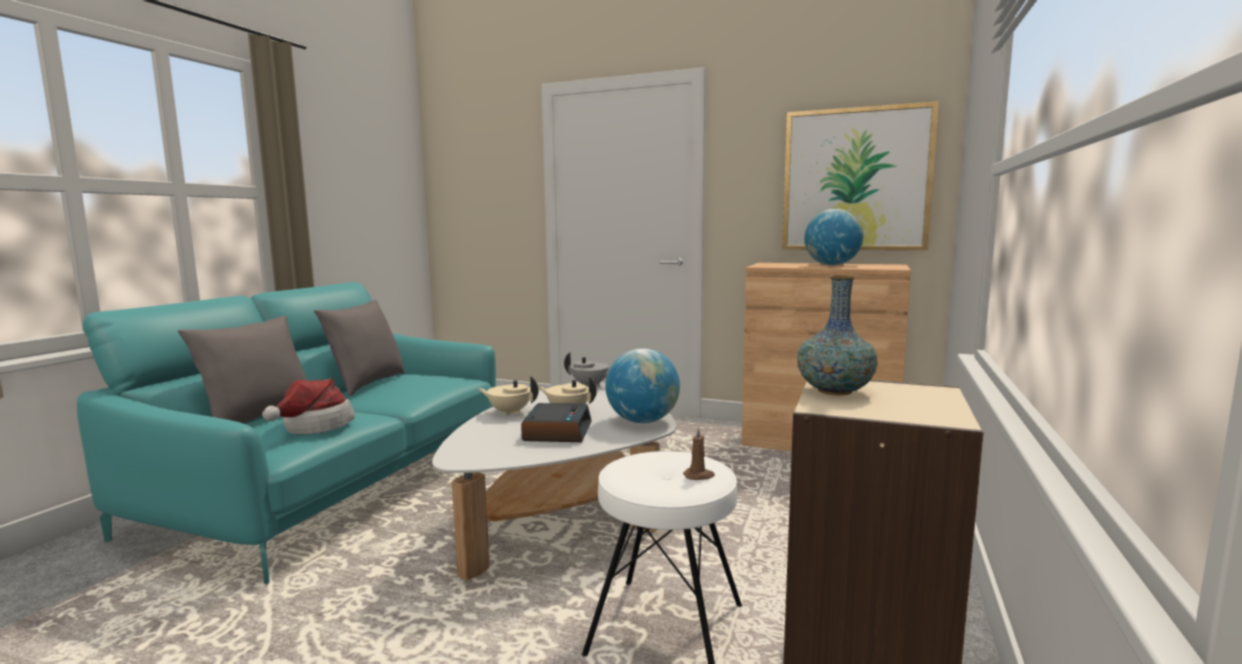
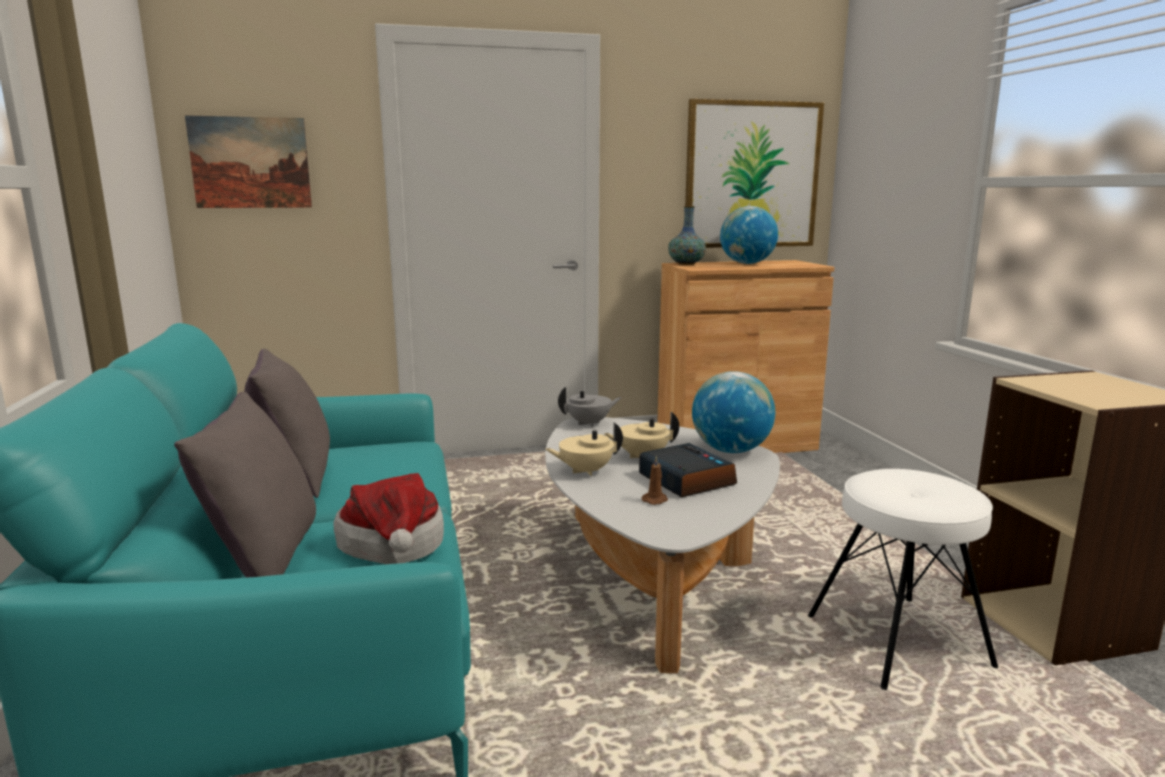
camera: 35 degrees left, 5 degrees up
brown candle [683,427,715,480] -> brown candle moved to [642,456,668,505]
vase [797,275,877,395] -> vase moved to [668,206,706,265]
none -> picture [185,115,312,208]

